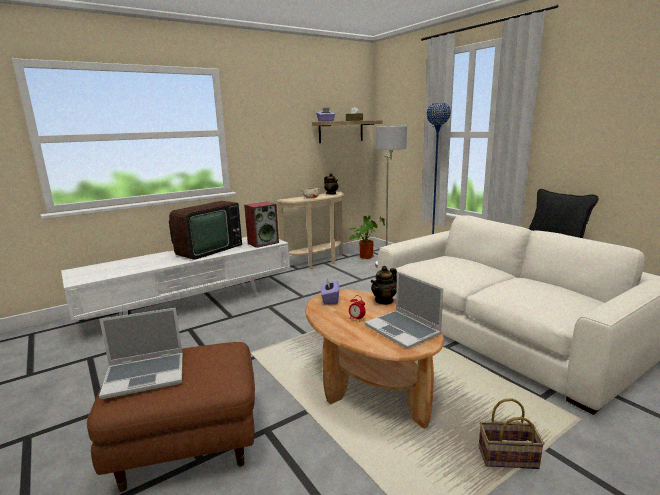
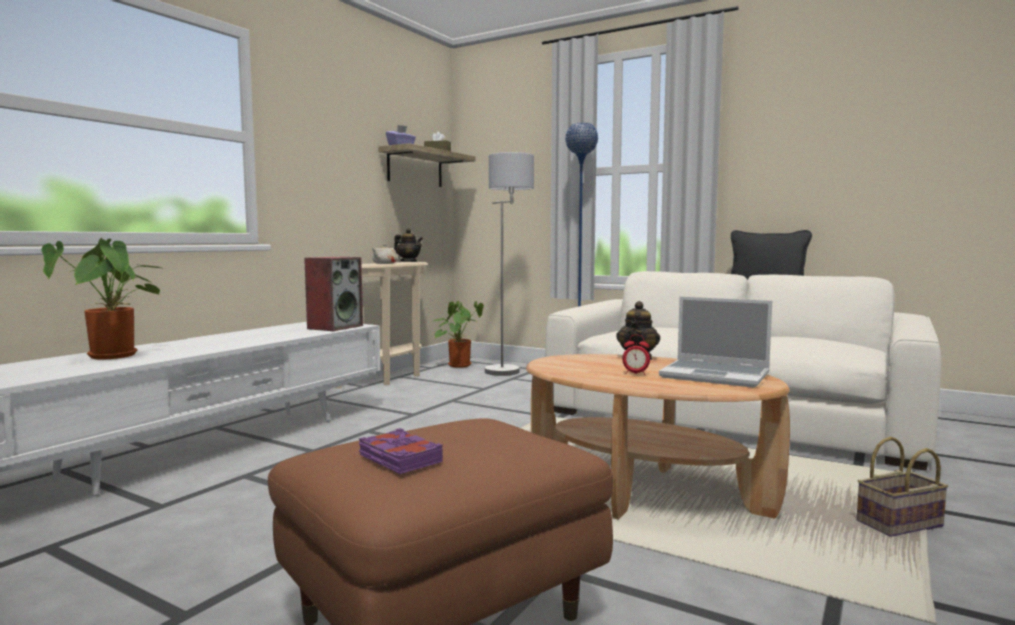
camera: 25 degrees left, 10 degrees down
laptop [99,308,183,399] -> purple book [359,428,443,474]
television [169,201,242,260] -> none
purple tissue box [321,278,339,304] -> none
none -> potted plant [41,238,165,359]

